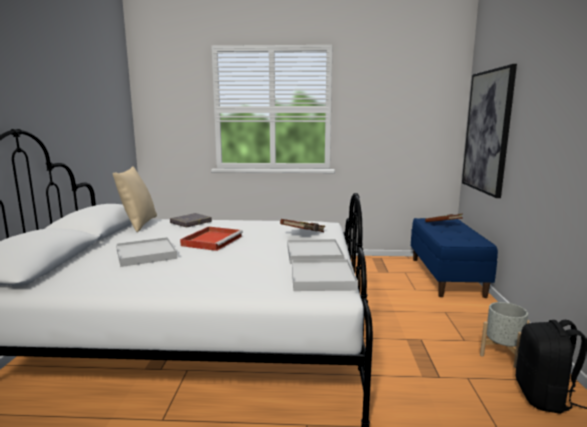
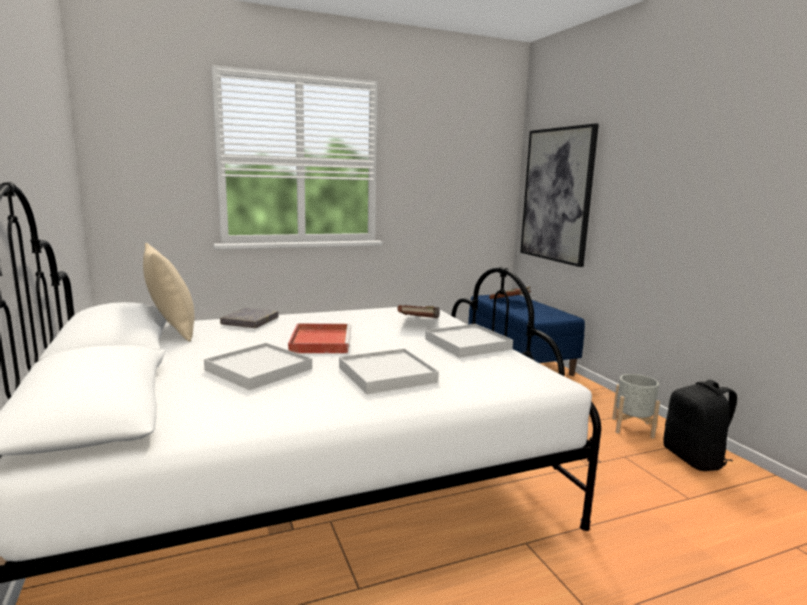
camera: 25 degrees left, 0 degrees up
white tray [292,259,358,291] -> white tray moved to [339,348,439,394]

